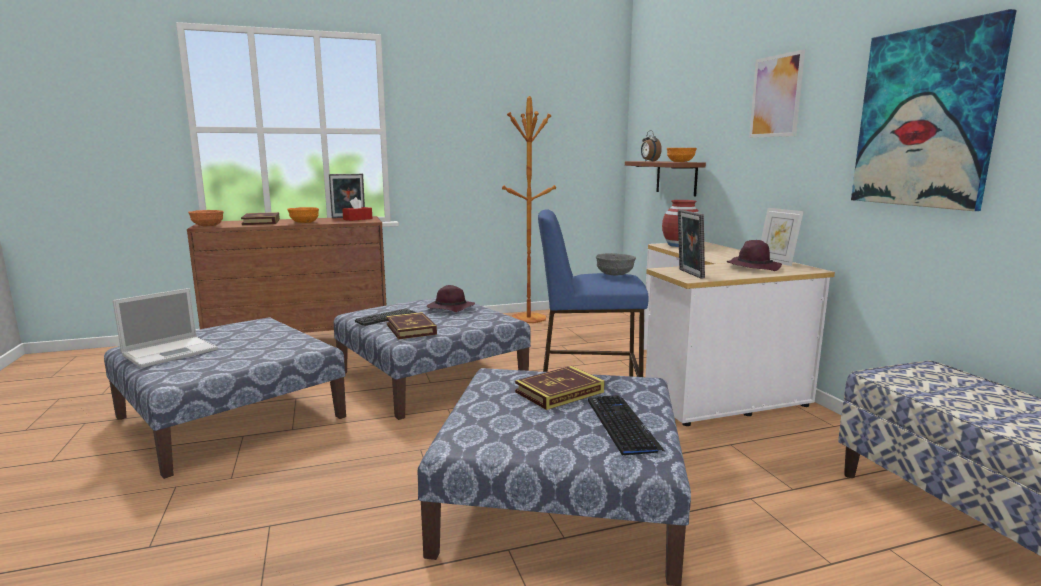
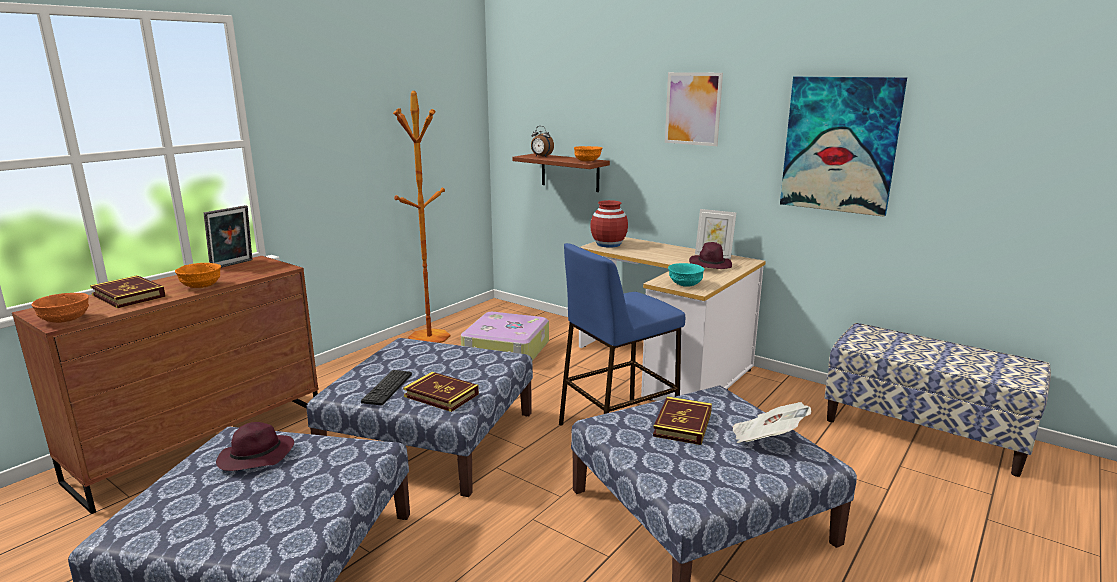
camera: 35 degrees left, 5 degrees up
laptop [113,288,218,368] -> none
red tissue box [342,197,372,221] -> none
purple hat [426,285,475,312] -> purple hat moved to [216,422,294,471]
keyboard [588,395,666,456] -> newspaper [733,402,811,443]
grey bowl [596,253,636,275] -> none
picture frame [678,210,705,279] -> turquoise bowl [668,263,704,287]
none -> suitcase [461,312,549,361]

